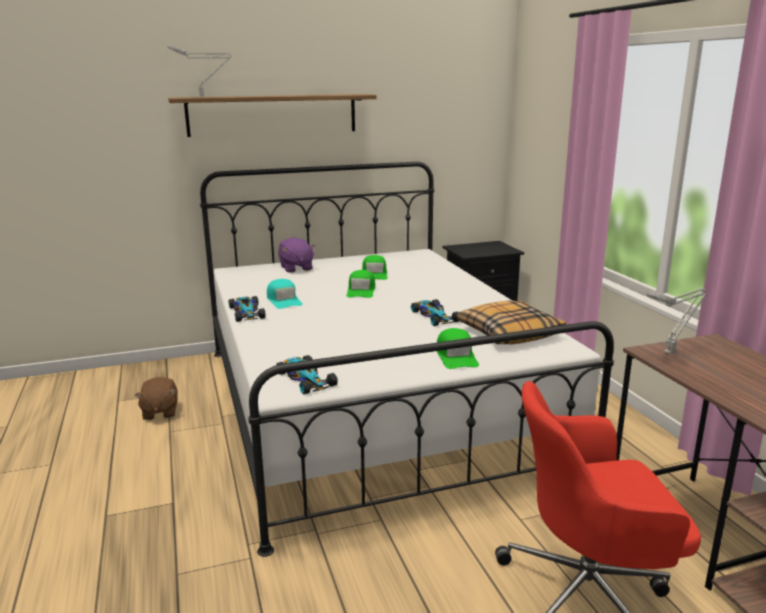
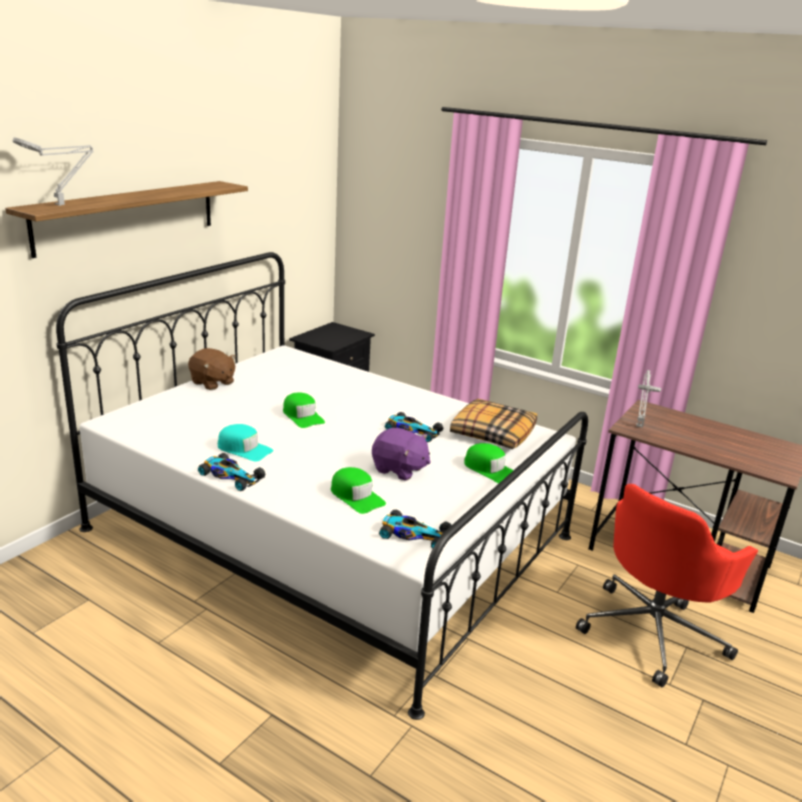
camera: 40 degrees left, 5 degrees up
brown plush toy [135,377,178,420] -> brown plush toy moved to [188,348,236,390]
purple plush toy [278,238,315,273] -> purple plush toy moved to [372,428,431,481]
green cap [362,255,387,280] -> green cap moved to [331,467,386,514]

